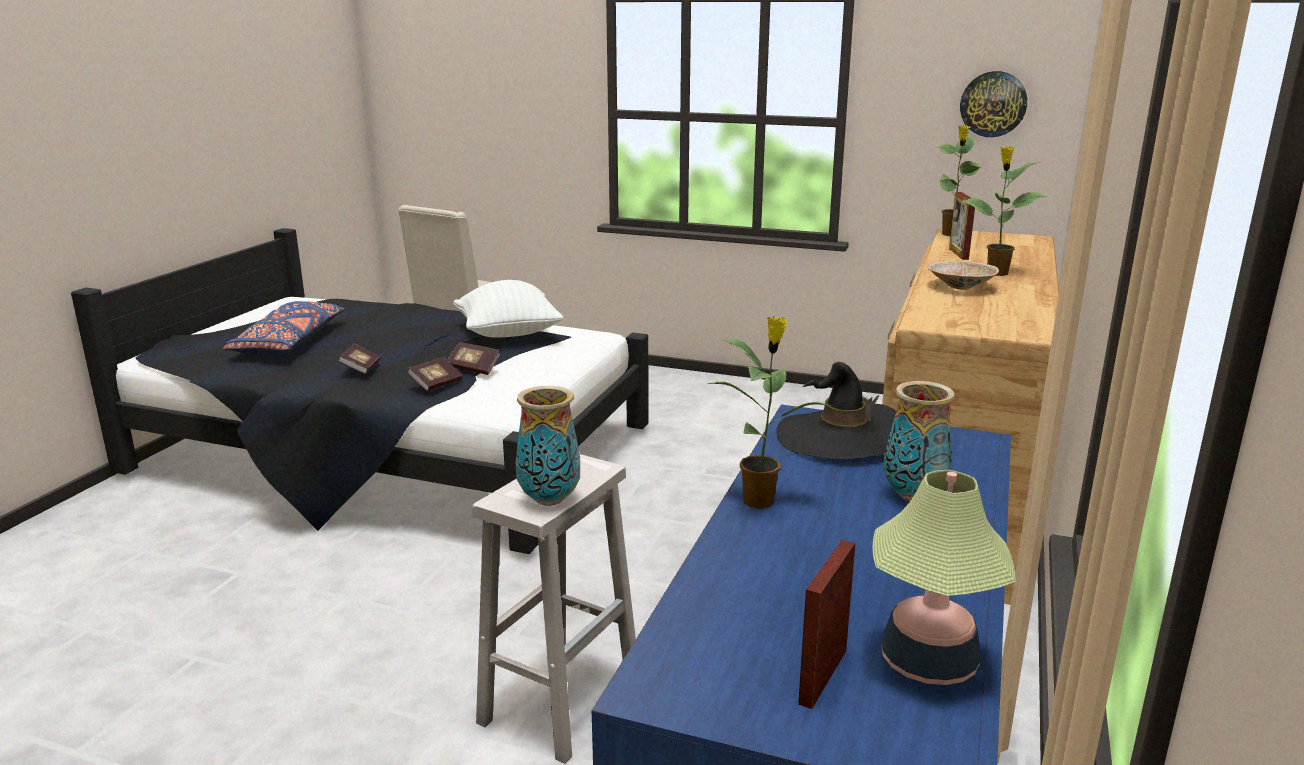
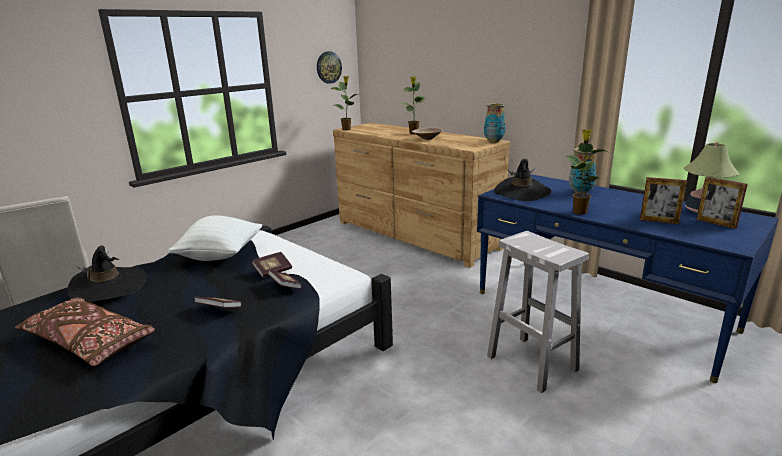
camera: 65 degrees left, 0 degrees up
blue pillow [223,301,345,355] -> brown pillow [15,297,155,367]
vase [515,386,580,506] -> vase moved to [484,103,506,143]
picture frame [949,192,975,260] -> picture frame moved to [640,177,687,224]
none -> black hat [67,245,147,302]

